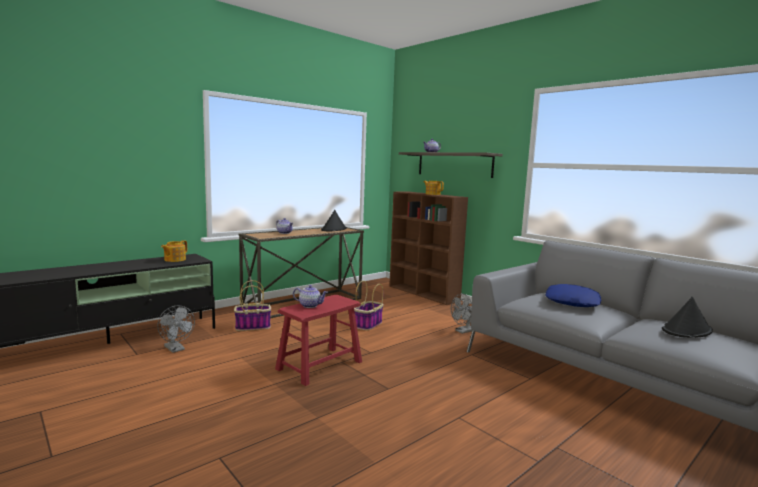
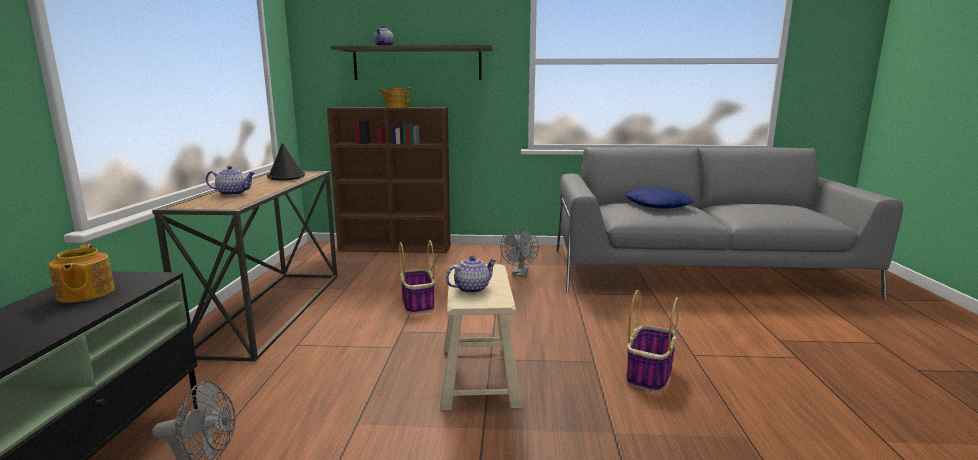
camera: 45 degrees left, 5 degrees up
basket [234,280,271,331] -> basket moved to [626,290,680,392]
red stool [275,295,362,386] -> beige stool [440,264,522,410]
black hat [662,297,713,338] -> none

